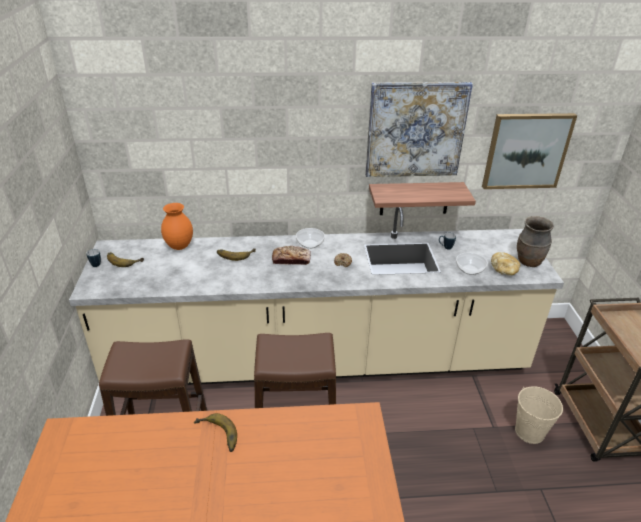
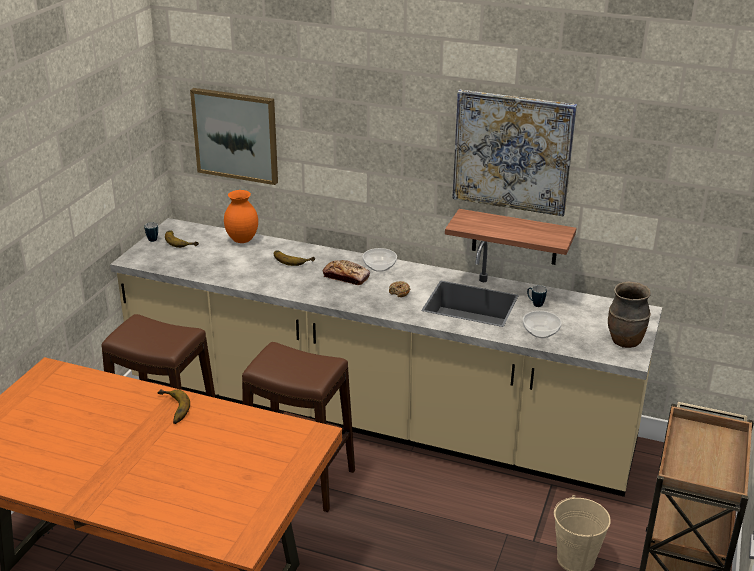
camera: 25 degrees right, 5 degrees down
picture [482,113,577,189] -> picture moved to [190,88,278,185]
bread [491,252,520,276] -> none

